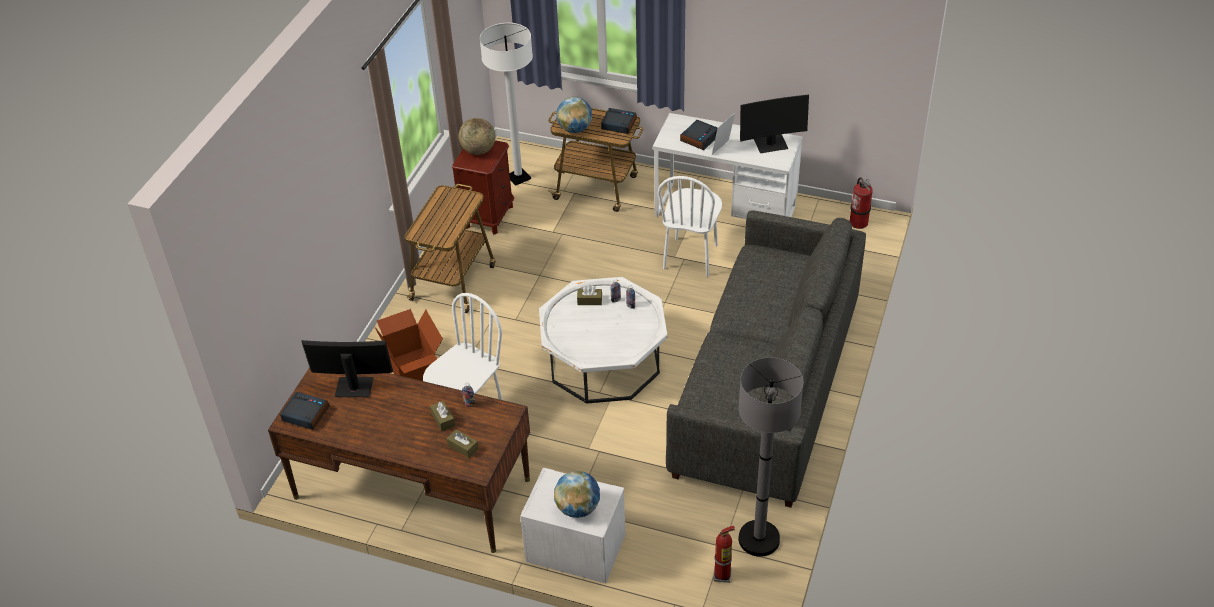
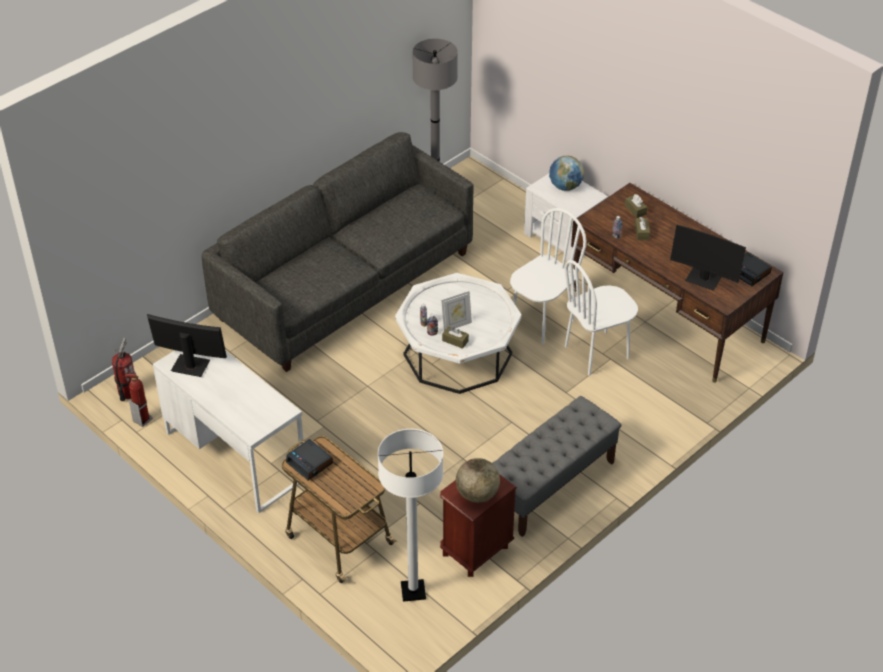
camera: 155 degrees left, 0 degrees up
cardboard box [374,309,443,381] -> none
cart [405,184,495,313] -> grey bench [492,396,622,537]
globe [557,97,592,133] -> none
white chair [658,176,722,277] -> white chair moved to [510,208,587,344]
alarm clock [680,120,717,150] -> none
picture frame [712,113,735,155] -> picture frame moved to [441,291,472,331]
fire extinguisher [713,525,735,583] -> fire extinguisher moved to [125,374,152,427]

